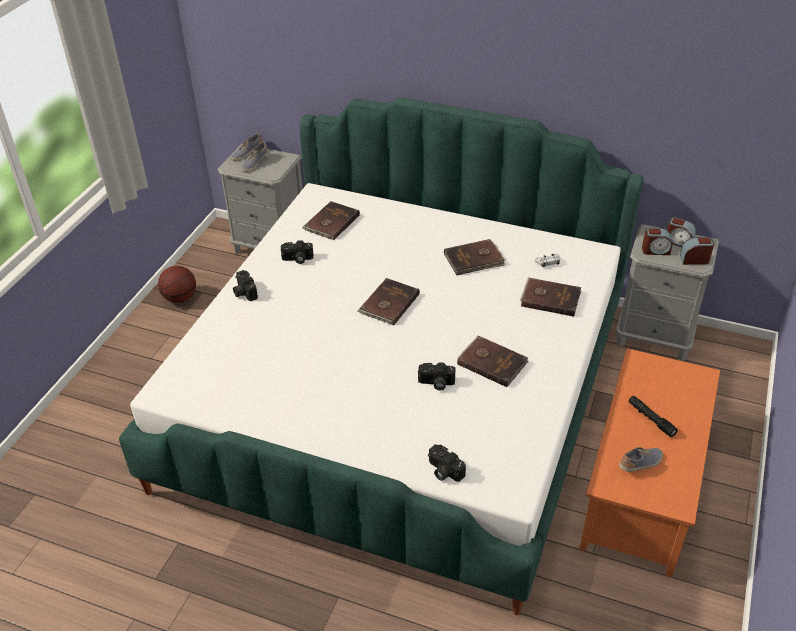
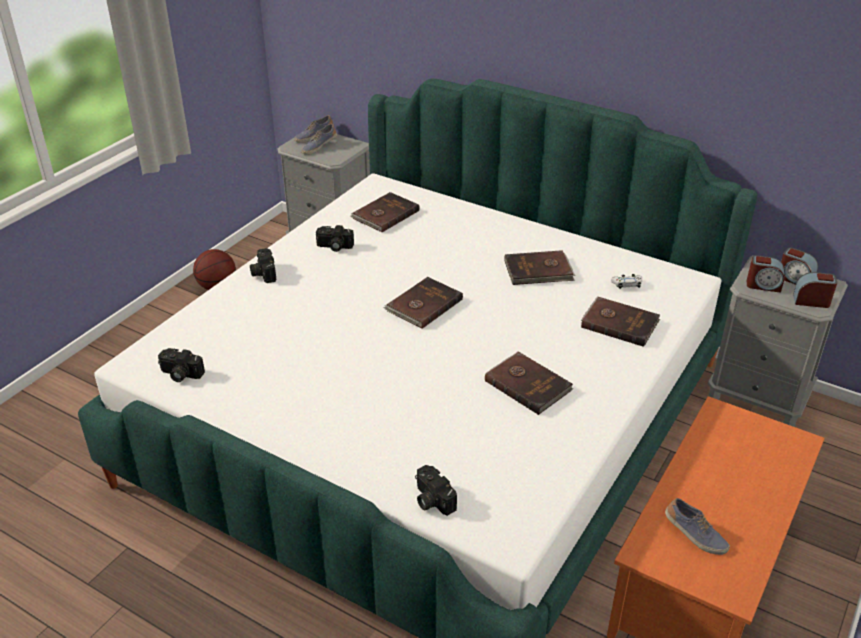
camera: 10 degrees right, 5 degrees down
camera [418,362,456,391] -> camera moved to [158,348,205,382]
shoe [619,447,663,472] -> shoe turned 60 degrees clockwise [665,498,730,555]
black flashlight [629,396,678,437] -> none

